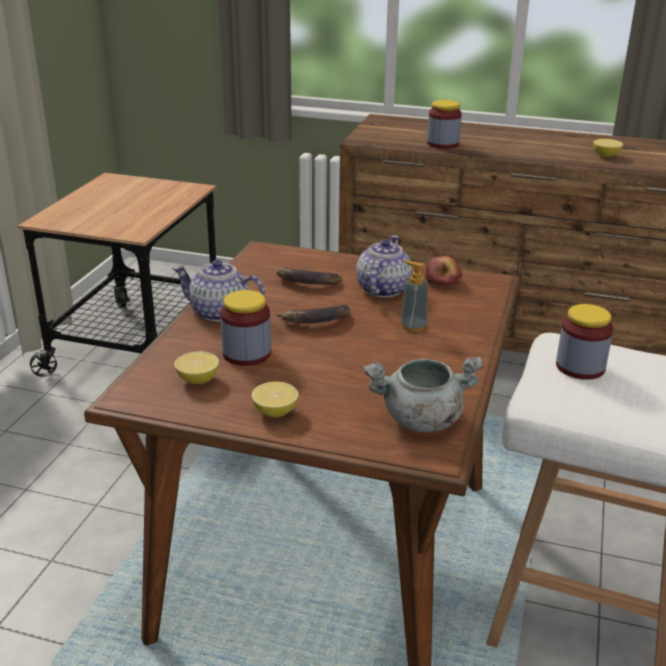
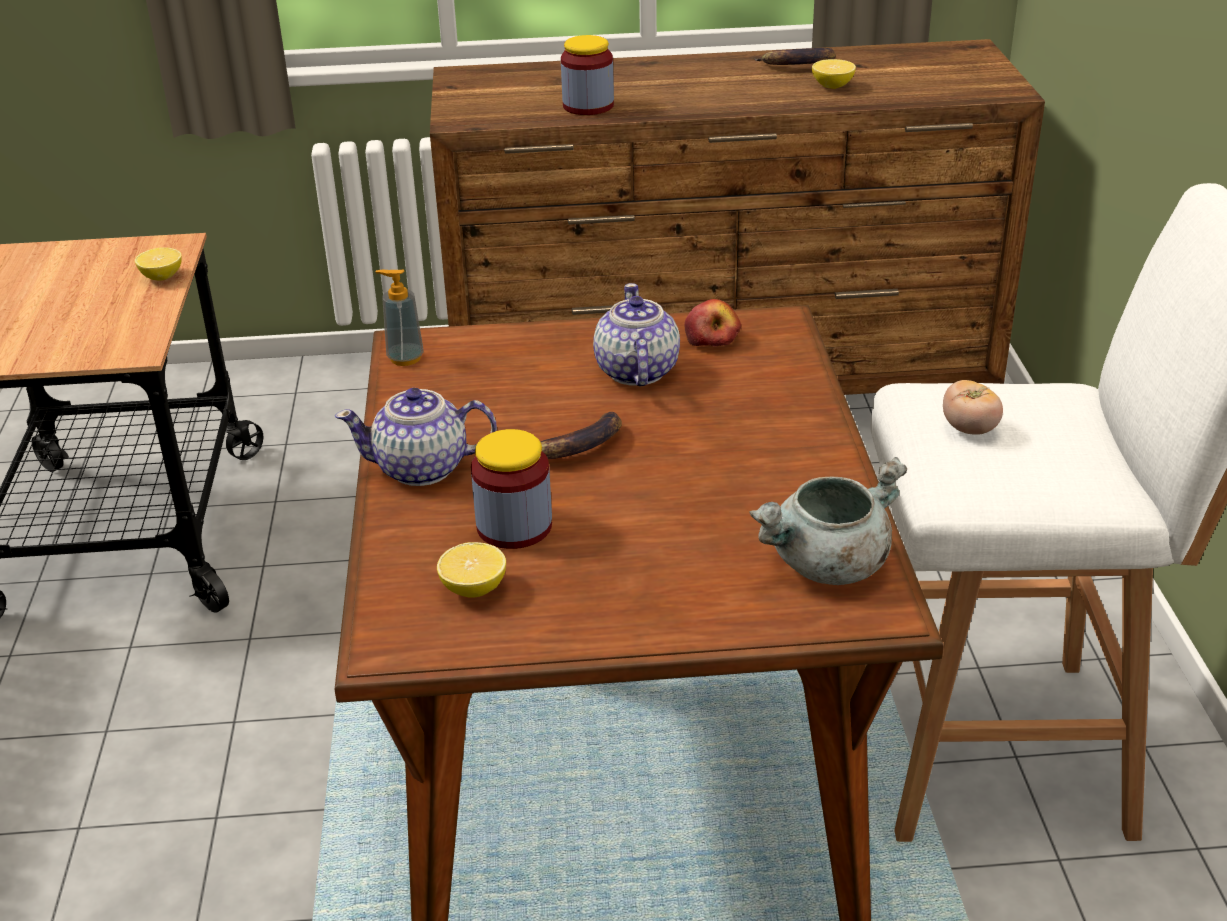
camera: 20 degrees left, 5 degrees up
lemon [252,382,299,417] -> lemon moved to [135,247,182,281]
banana [276,268,342,285] -> banana moved to [754,48,836,65]
soap dispenser [400,261,428,332] -> soap dispenser moved to [376,269,424,366]
jar [556,304,613,380] -> tomato [943,380,1003,435]

